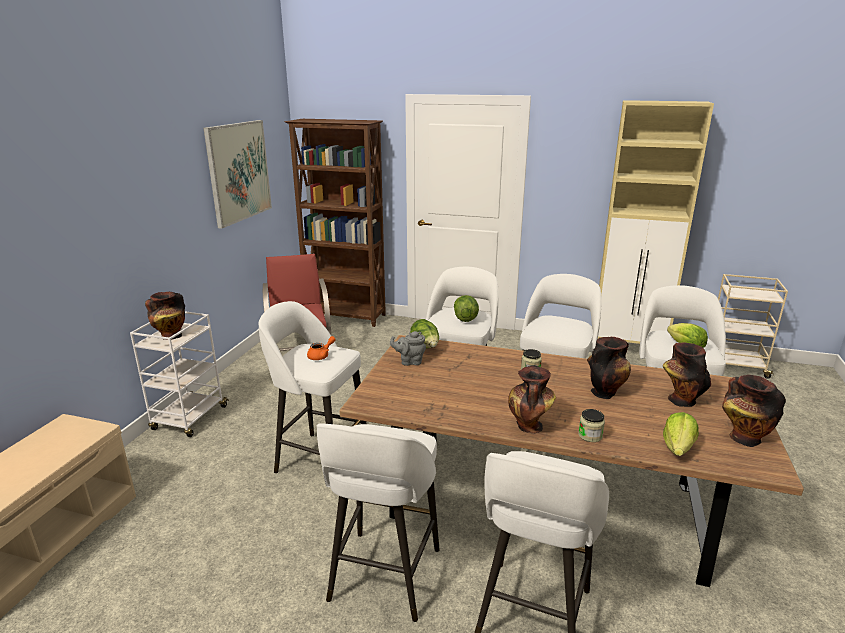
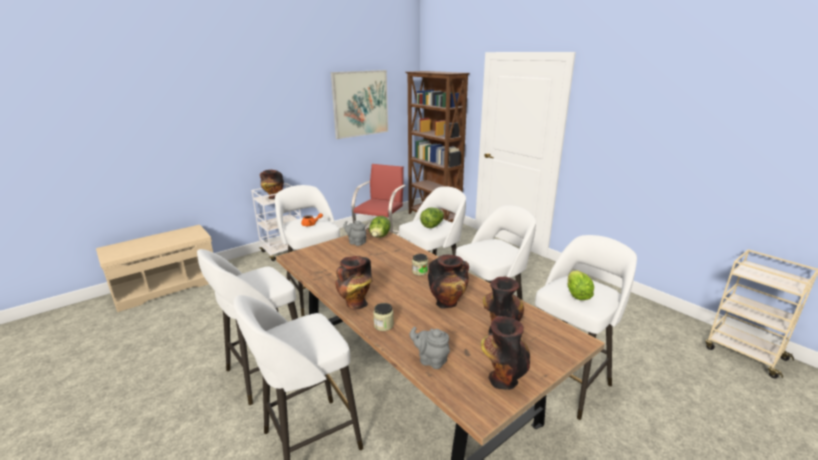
camera: 35 degrees right, 0 degrees up
beige cabinet [598,100,714,344] -> none
lettuce [663,412,699,456] -> grey teapot [410,326,450,369]

